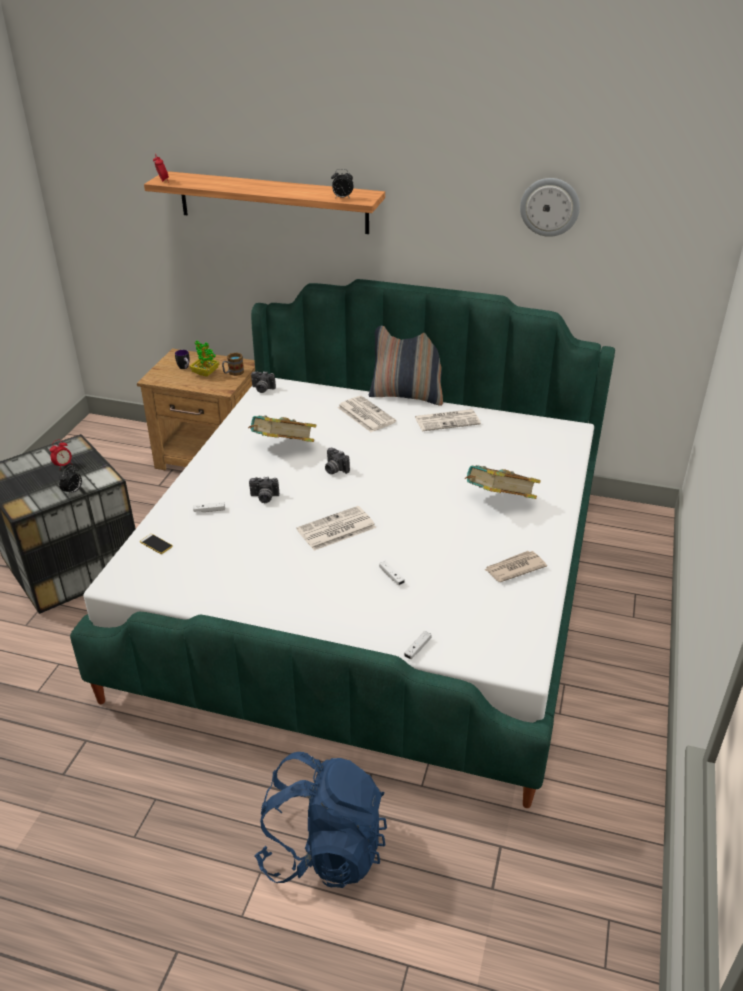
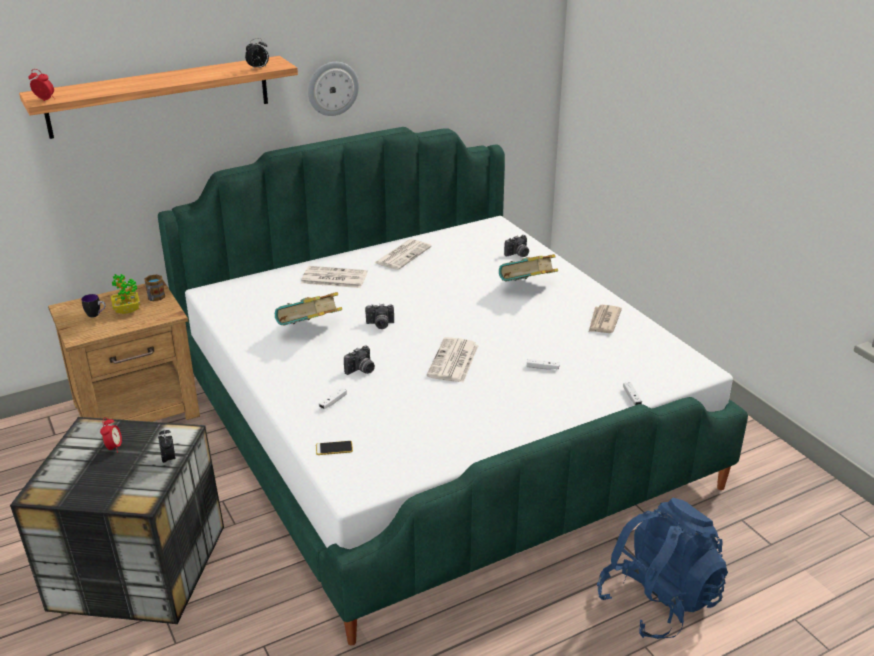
camera: 45 degrees left, 5 degrees down
camera [251,371,276,393] -> camera moved to [504,235,529,257]
pillow [369,326,443,406] -> none
wall clock [520,178,580,237] -> wall clock moved to [308,62,359,116]

